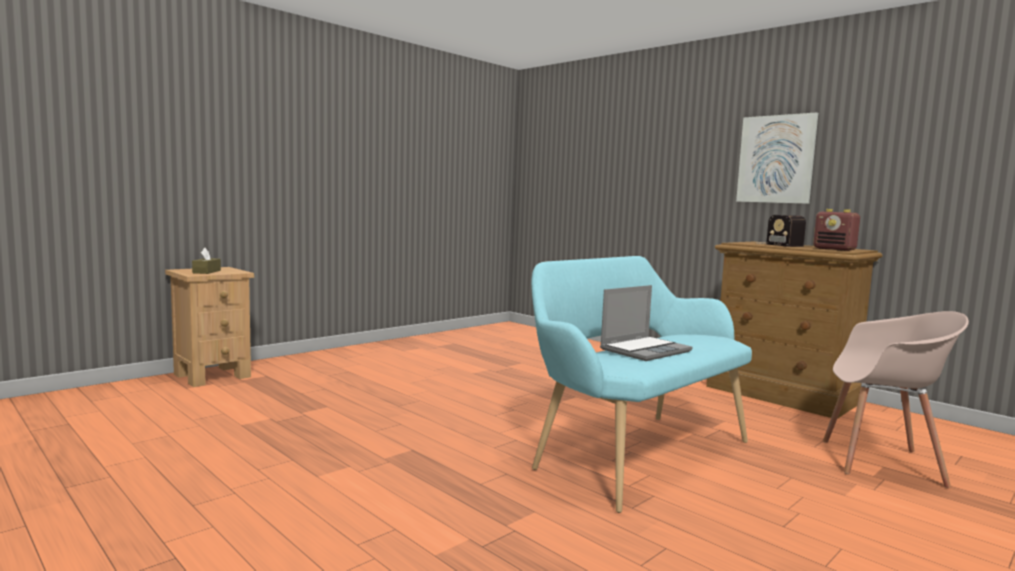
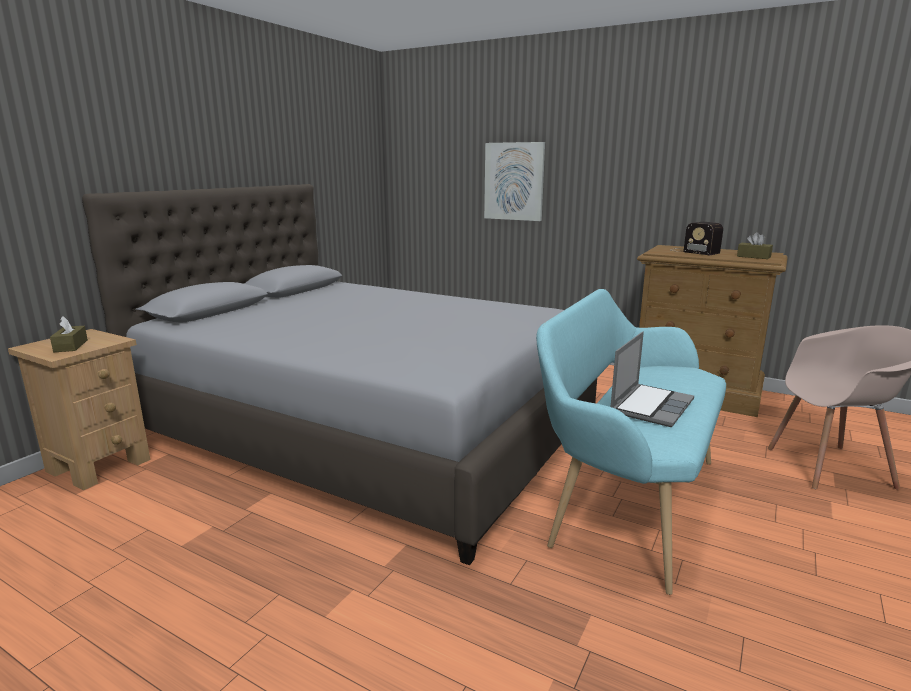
camera: 15 degrees left, 10 degrees up
picture [736,112,818,204] -> picture moved to [484,142,545,221]
radio [813,209,860,251] -> brown tissue box [737,232,773,259]
none -> grey bed [82,184,597,565]

